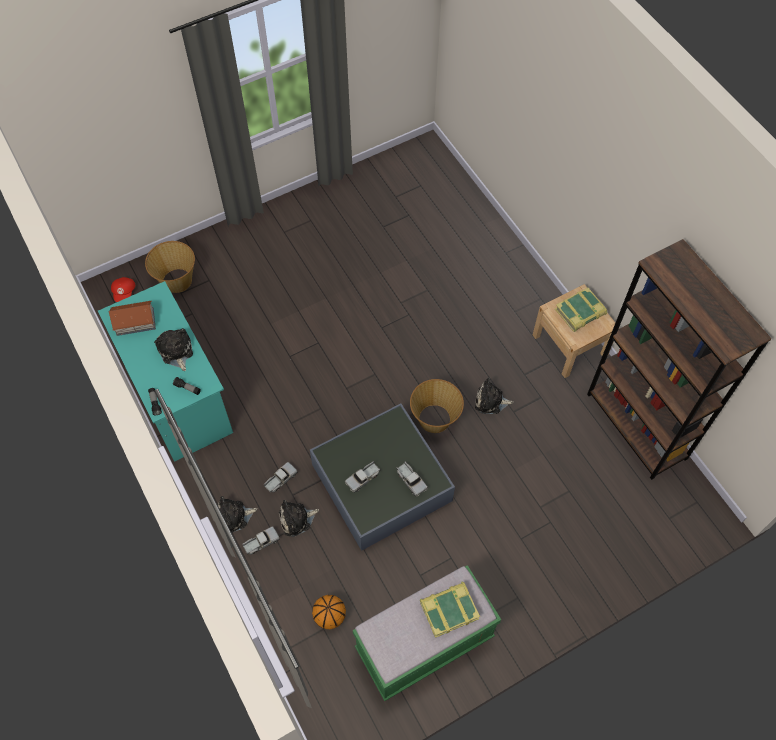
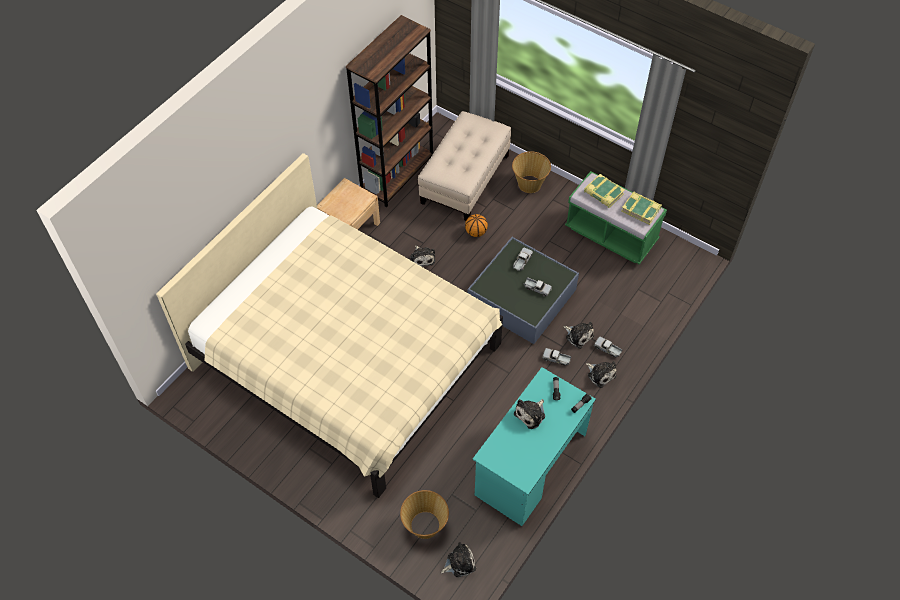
camera: 115 degrees left, 5 degrees down
toy house [109,301,156,336] -> none
red cap [111,277,135,302] -> plush toy [441,542,476,577]
basketball [312,595,346,629] -> basketball moved to [465,214,488,237]
basket [410,379,464,433] -> basket moved to [512,151,551,193]
book [555,288,607,332] -> book moved to [621,192,662,225]
none -> beige bed [156,153,503,498]
none -> beige ottoman [418,111,511,221]

